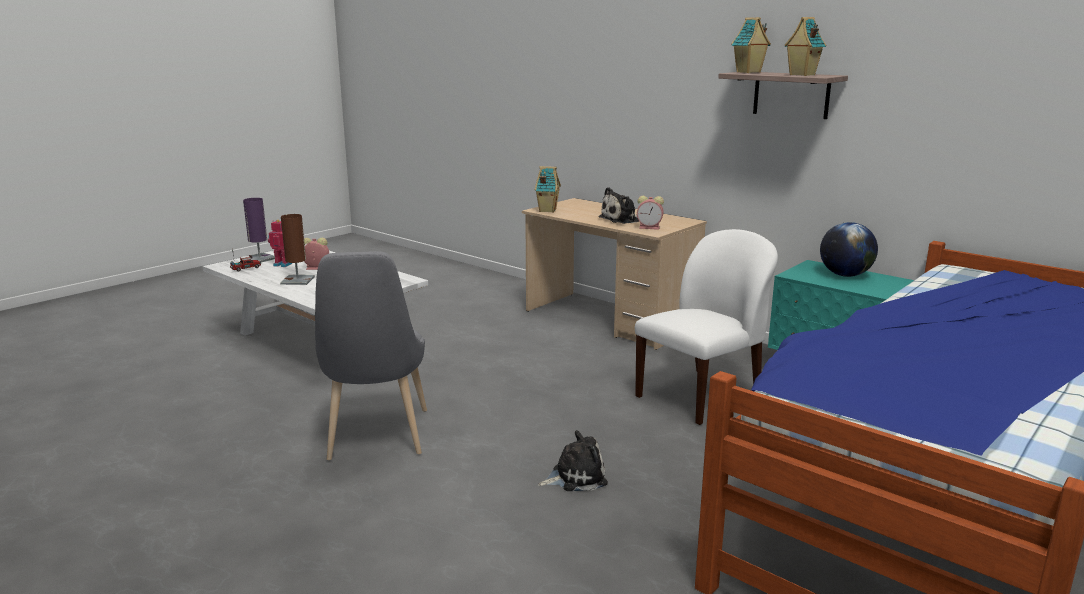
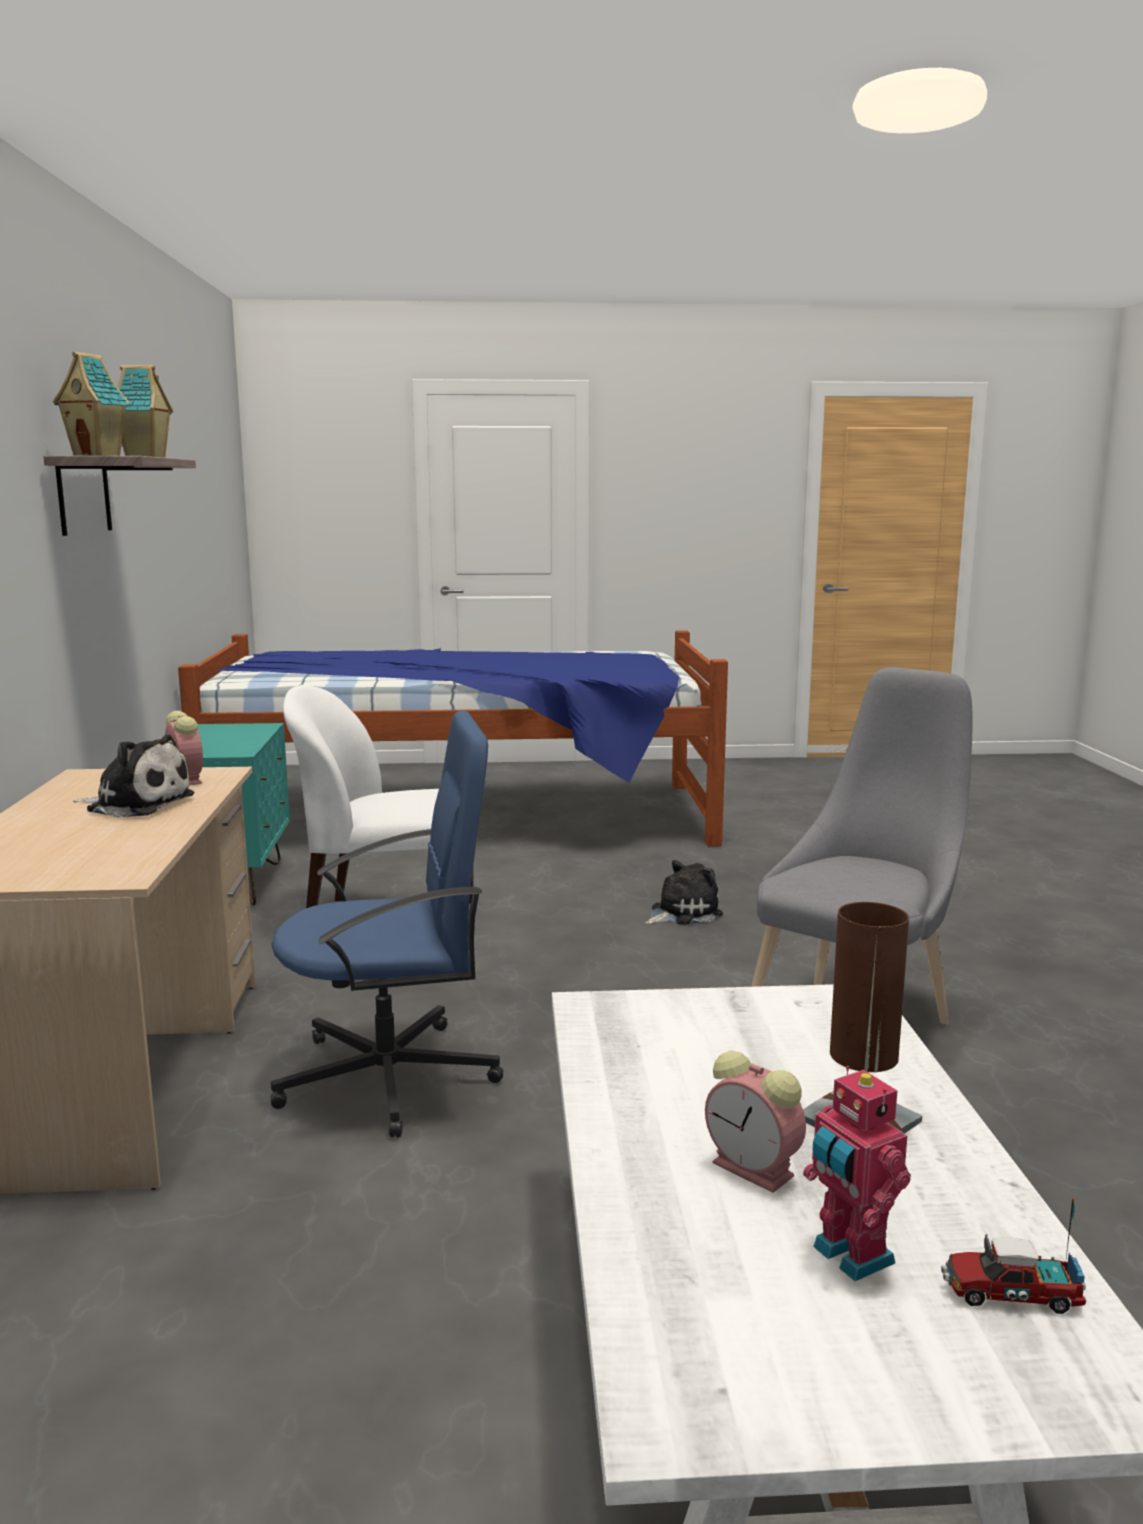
camera: 135 degrees left, 5 degrees down
purple table lamp [243,198,275,262] -> none
toy house [535,166,561,213] -> none
plush toy [538,430,608,491] -> plush toy turned 120 degrees clockwise [645,860,723,925]
globe [820,222,878,277] -> none
none -> blue office chair [271,711,504,1138]

